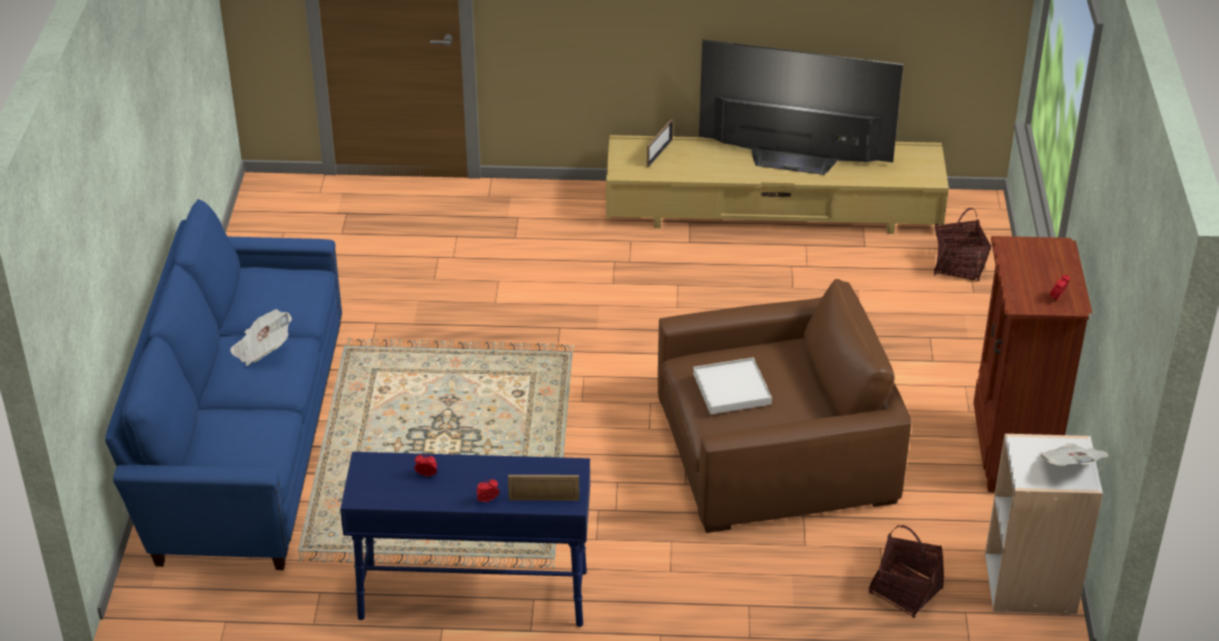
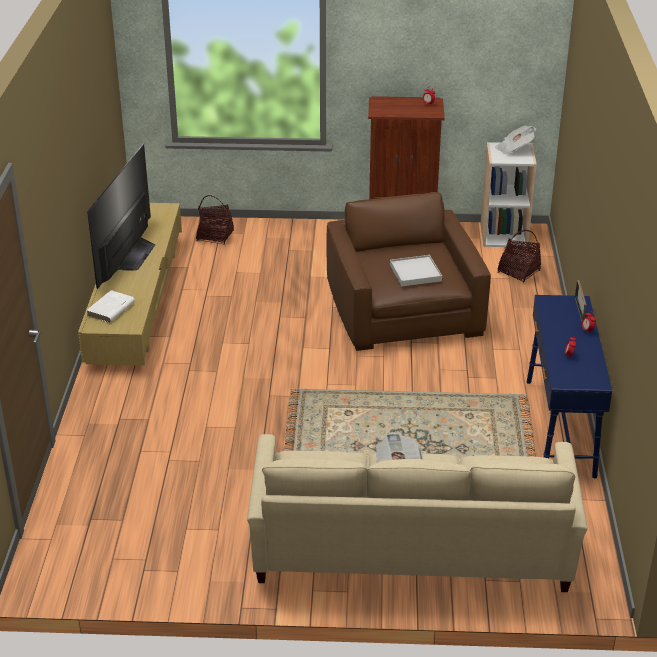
camera: 90 degrees left, 5 degrees down
blue sofa [105,199,342,570] -> beige sofa [247,434,587,592]
picture frame [647,119,673,167] -> white book [86,290,135,323]

